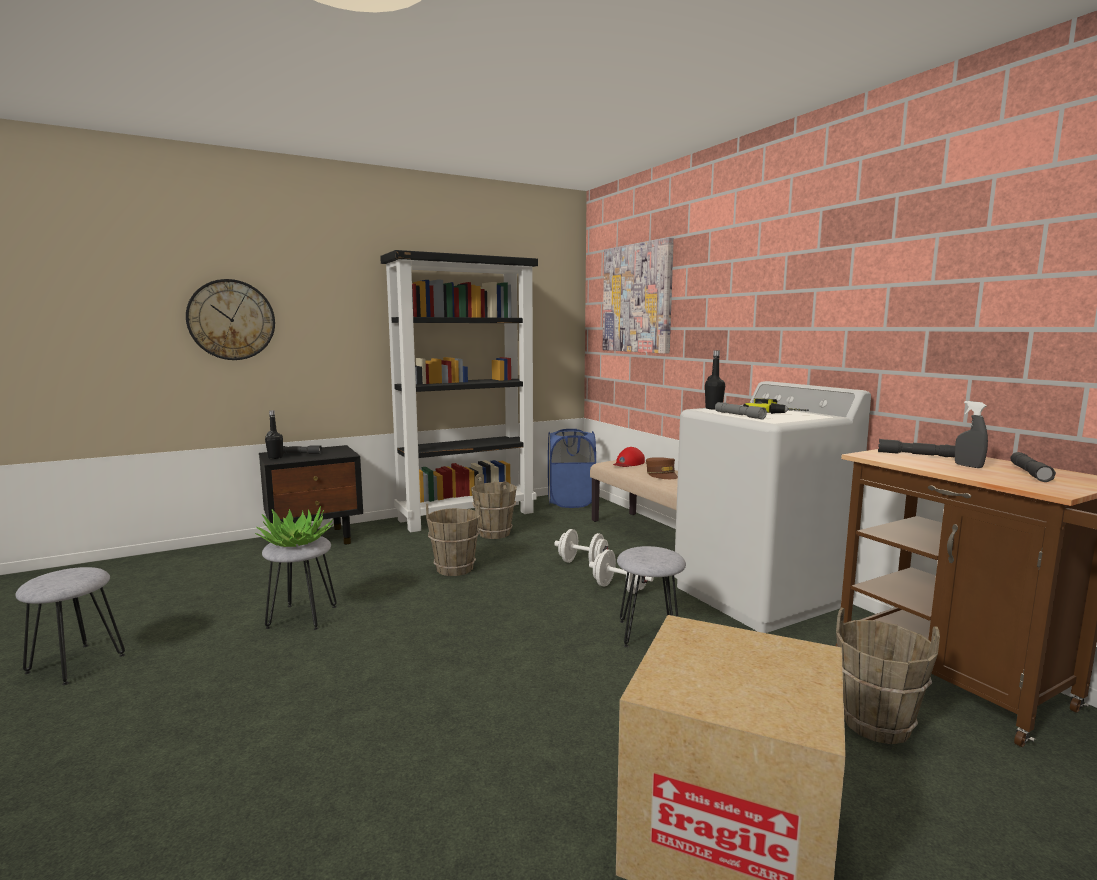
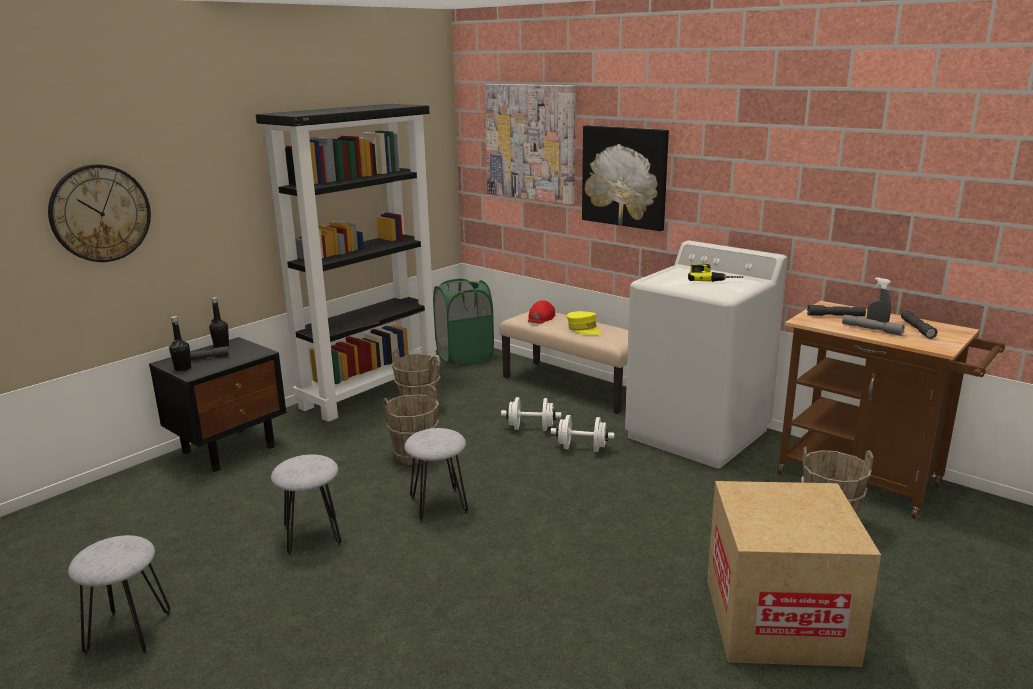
camera: 20 degrees left, 10 degrees up
potted plant [255,506,333,547] -> none
blue laundry basket [548,429,596,508] -> green laundry basket [433,278,494,365]
grey stool [617,546,686,647] -> grey stool moved to [404,428,468,522]
brown cap [646,457,678,479] -> yellow cap [567,311,602,335]
black bottle [705,350,725,410] -> black bottle moved to [209,297,229,348]
grey flashlight [715,402,767,420] -> grey flashlight moved to [842,315,905,336]
none -> picture [582,125,669,231]

